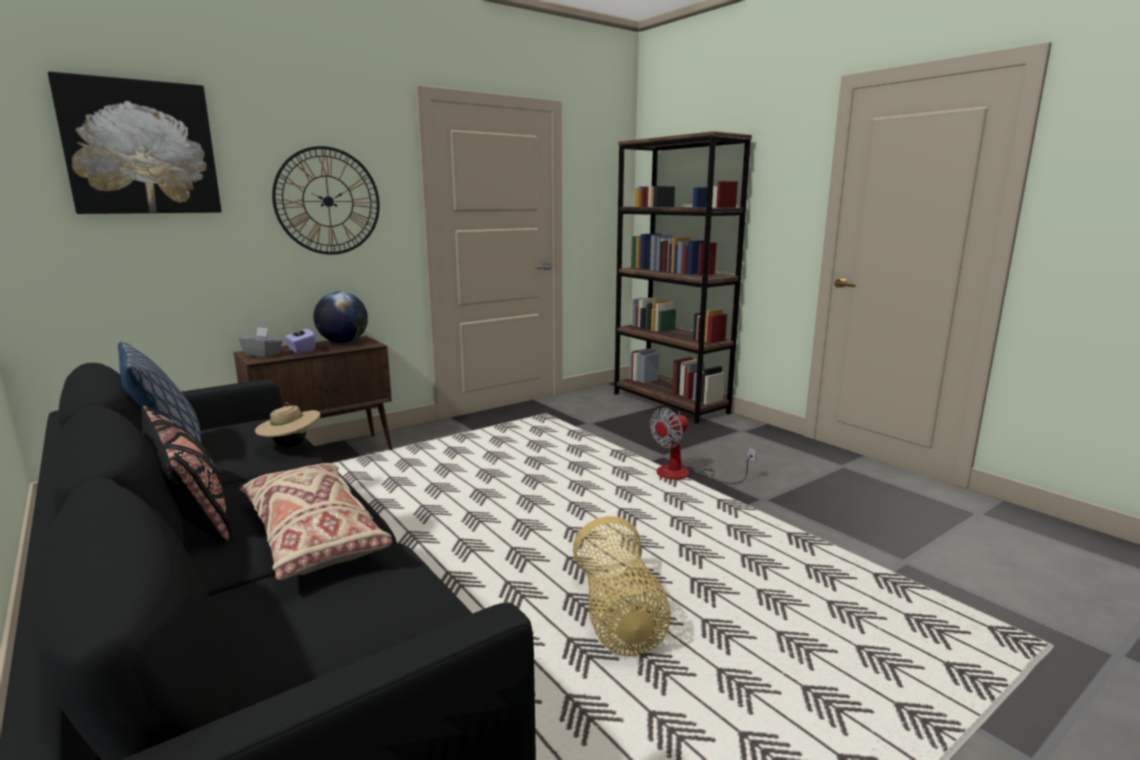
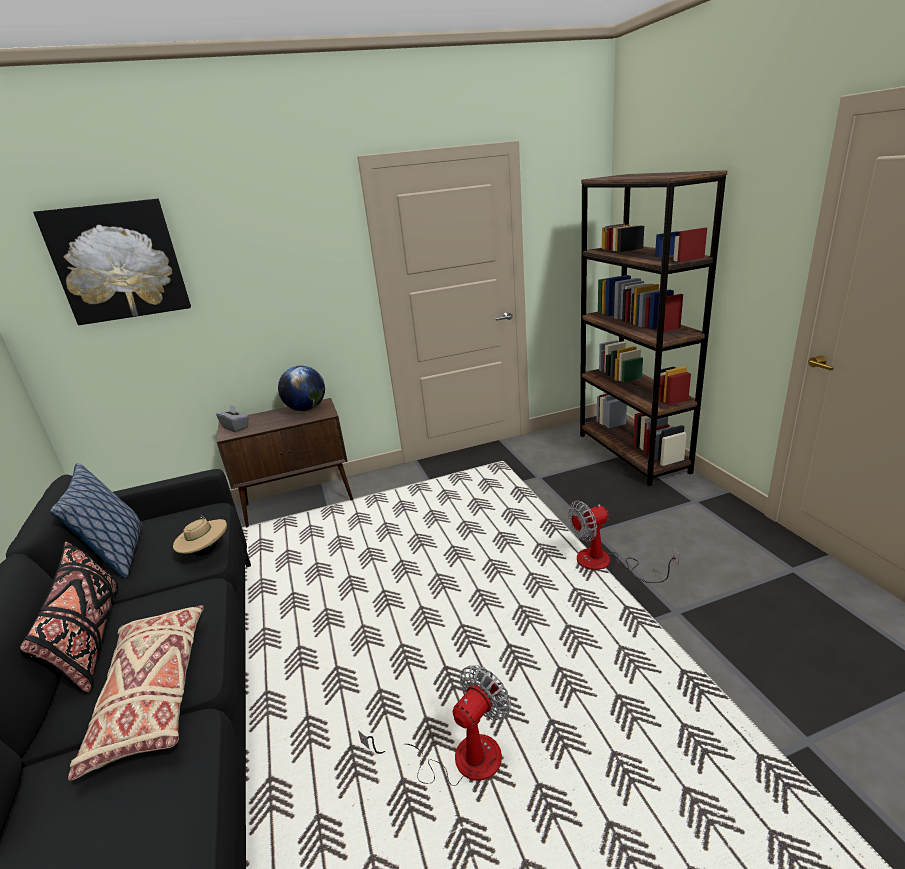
camera: 20 degrees right, 10 degrees up
wall clock [272,146,380,255] -> none
purple tissue box [285,324,316,354] -> none
basket [573,516,671,656] -> fan [358,665,511,786]

